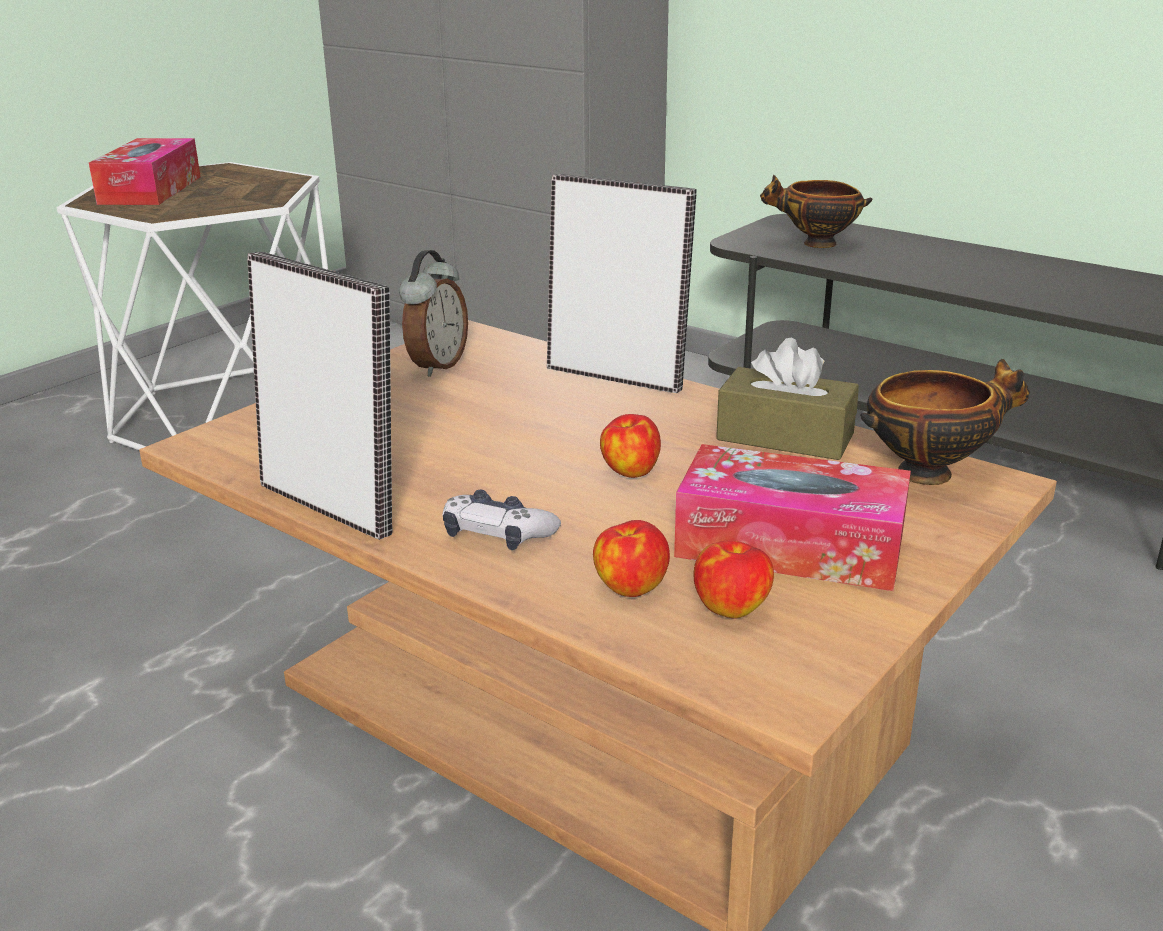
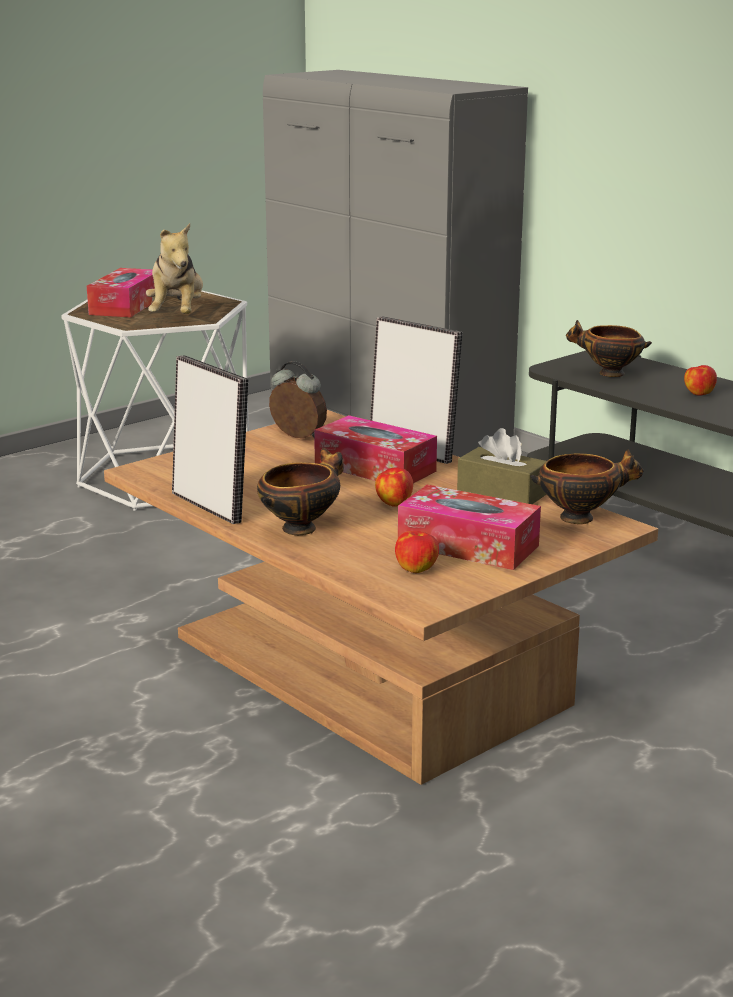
camera: 10 degrees right, 5 degrees down
alarm clock [399,250,468,377] -> alarm clock turned 90 degrees counterclockwise [269,361,327,438]
game controller [442,489,561,550] -> bowl [257,448,344,535]
apple [593,520,670,597] -> apple moved to [684,365,717,396]
none -> plush toy [146,223,203,314]
none -> tissue box [314,415,437,483]

